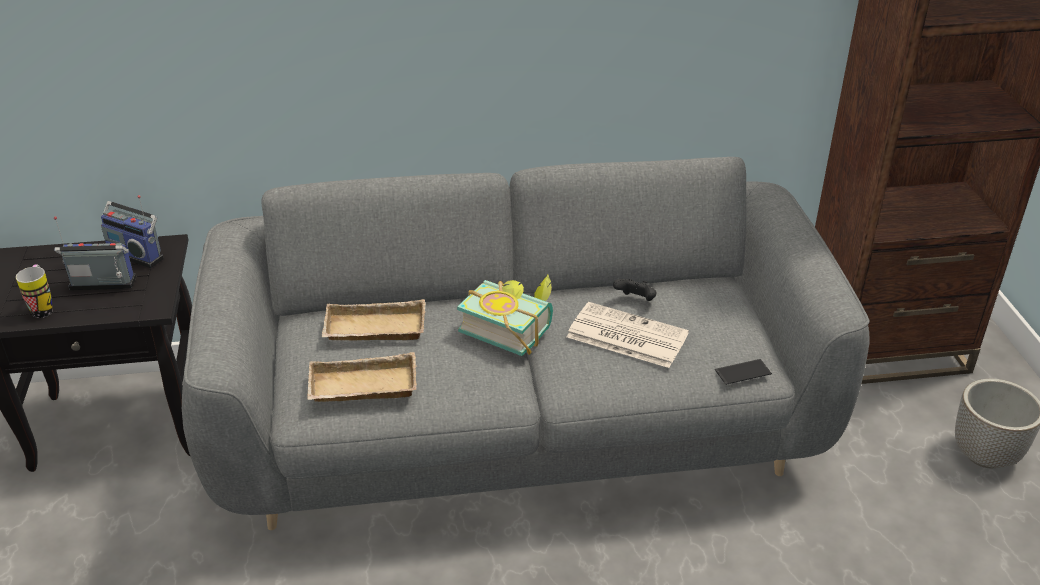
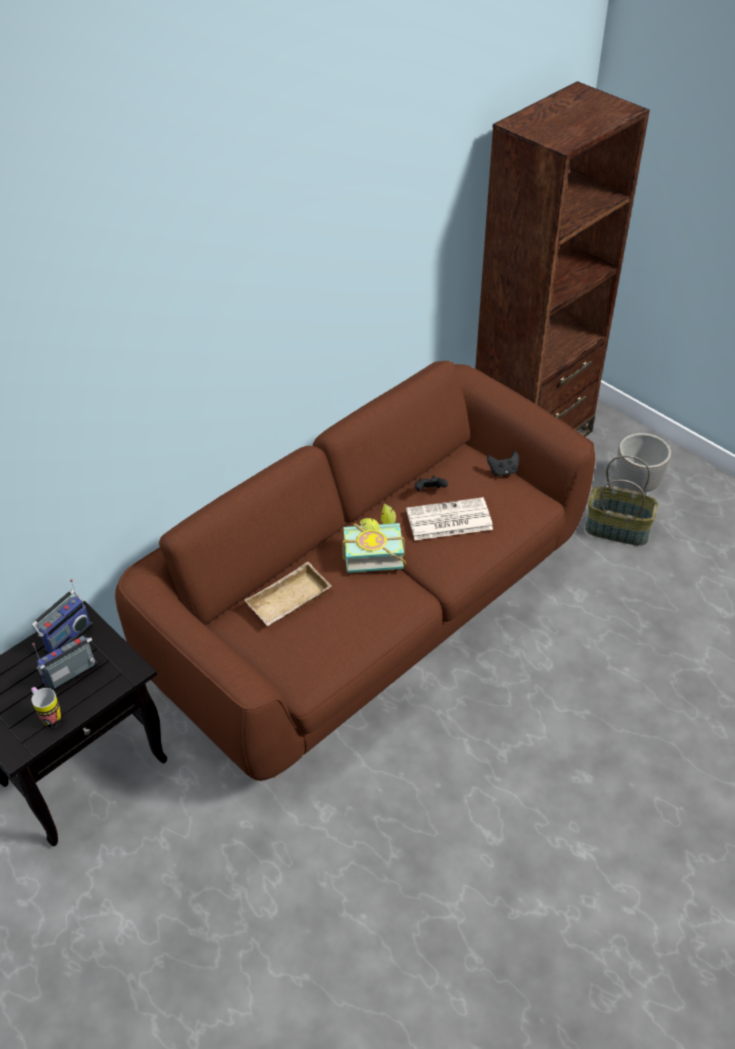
camera: 35 degrees left, 10 degrees up
radio [101,195,164,268] -> radio turned 45 degrees counterclockwise [31,579,93,654]
grey sofa [182,157,870,530] -> brown sofa [115,361,595,781]
beige tray [307,352,417,402] -> none
phone [715,359,772,385] -> none
none -> black game controller [487,451,519,476]
none -> basket [585,455,658,546]

